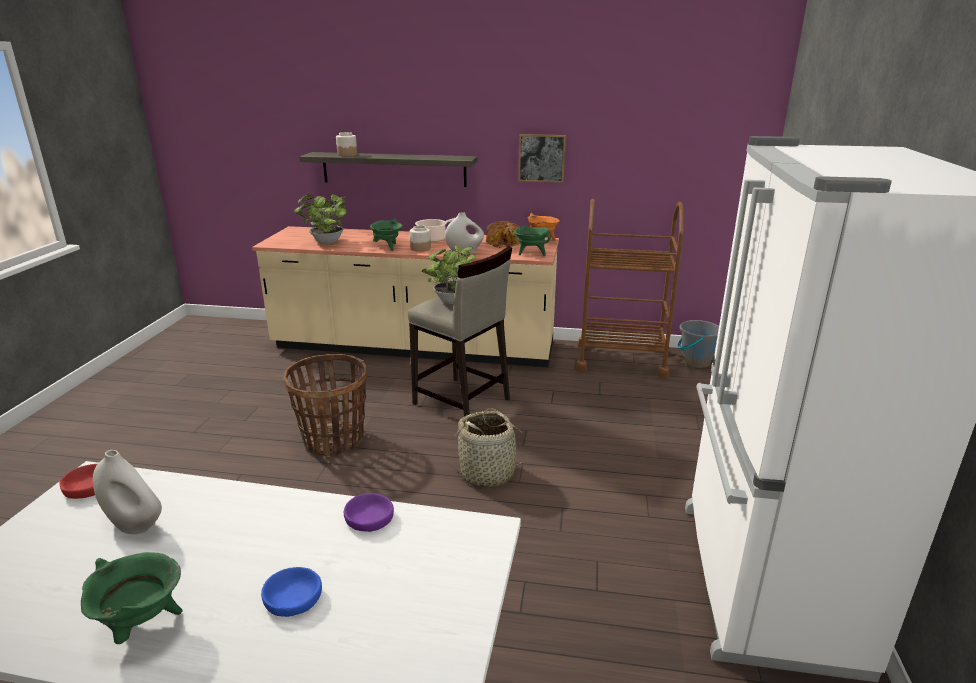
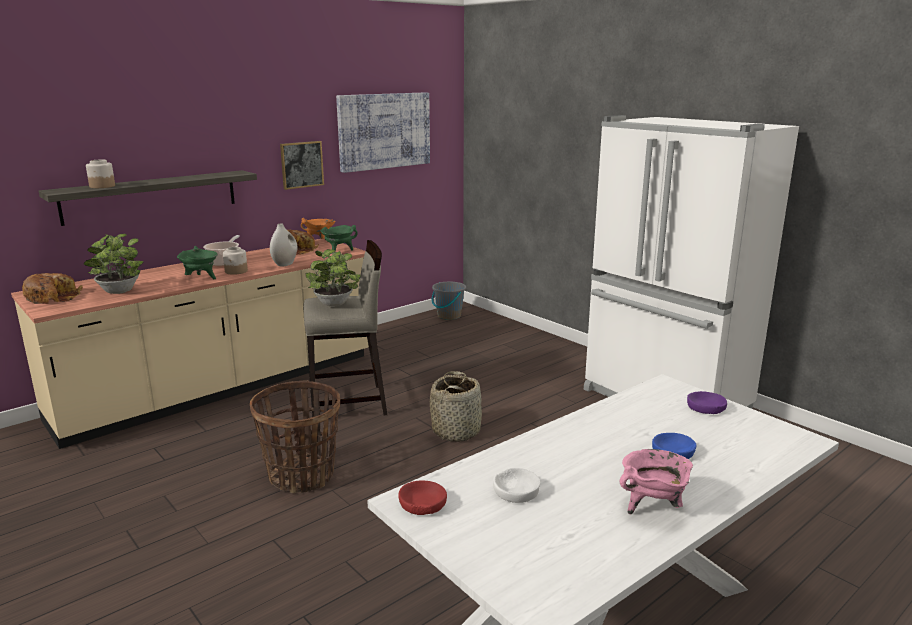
camera: 50 degrees left, 5 degrees down
green cooking pot [81,552,183,644] -> pink cooking pot [620,449,693,514]
white vase [93,450,162,534] -> white bowl [493,468,540,503]
purple bowl [344,493,394,532] -> purple bowl moved to [687,391,727,414]
brown cart [576,199,684,378] -> none
none -> bread [22,273,83,304]
none -> picture [336,92,430,173]

